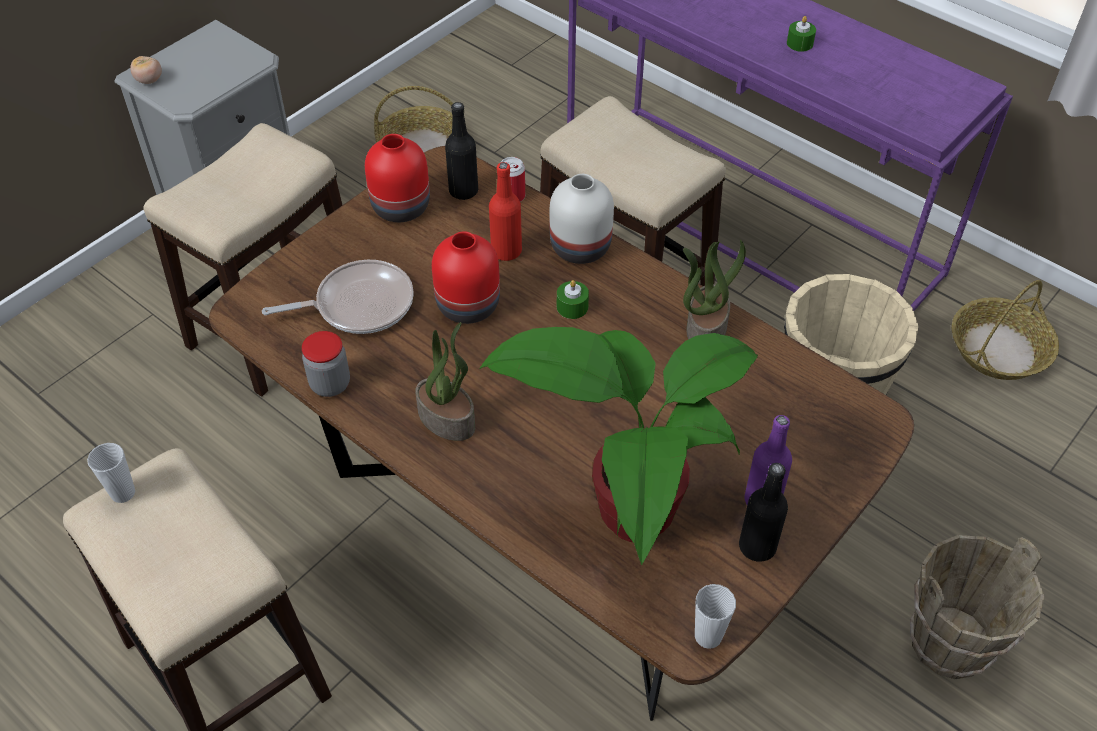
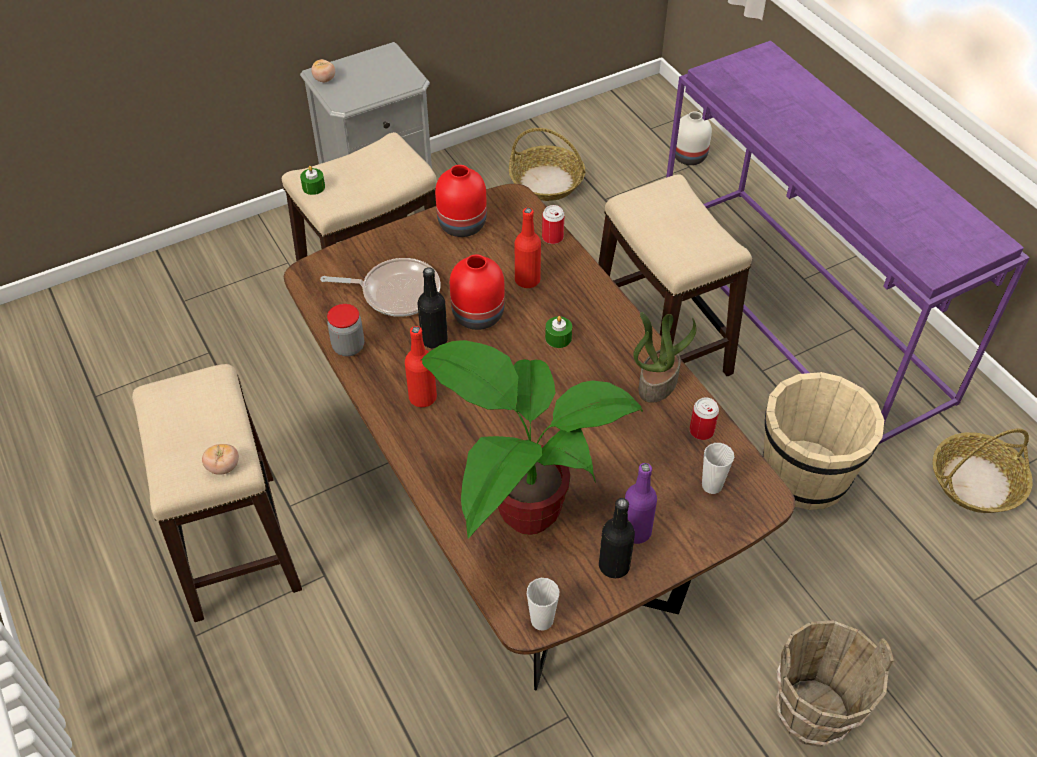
camera: 20 degrees right, 0 degrees up
cup [87,443,135,503] -> cup moved to [702,443,734,494]
potted plant [415,322,475,441] -> red bottle [405,326,437,407]
black bottle [445,102,478,200] -> black bottle moved to [417,267,448,349]
white vase [550,174,614,264] -> white vase moved to [675,111,712,165]
green candle [787,16,816,52] -> green candle moved to [300,166,325,195]
none -> tomato [202,444,239,475]
none -> can [689,397,719,440]

